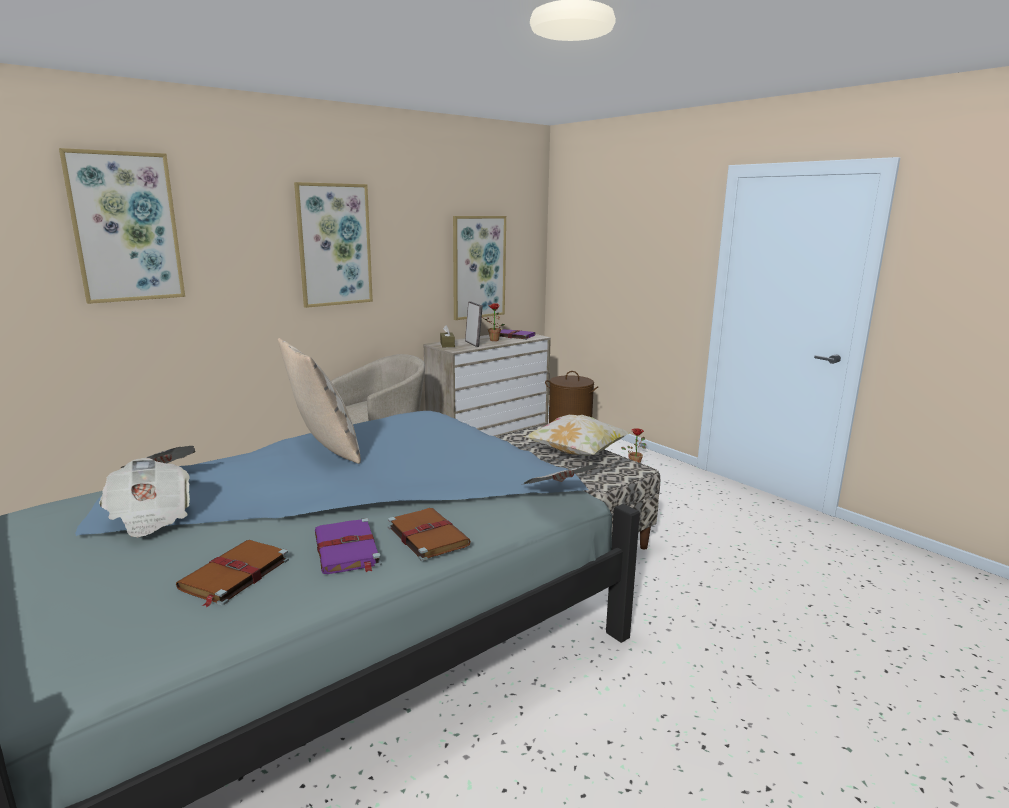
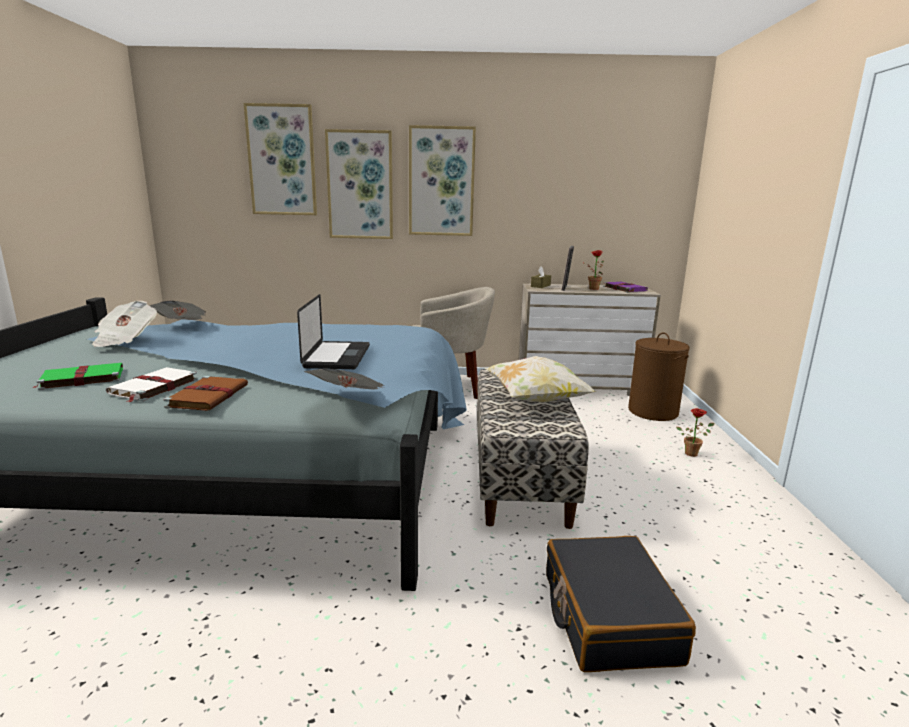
camera: 40 degrees right, 0 degrees up
brown book [176,540,289,608] -> green book [33,363,123,390]
beige pillow [278,338,361,464] -> none
purple book [315,518,382,574] -> white book [106,367,198,402]
picture [453,216,506,320] -> picture moved to [325,129,393,239]
none -> laptop [297,294,370,369]
none -> black suitcase [546,536,696,672]

